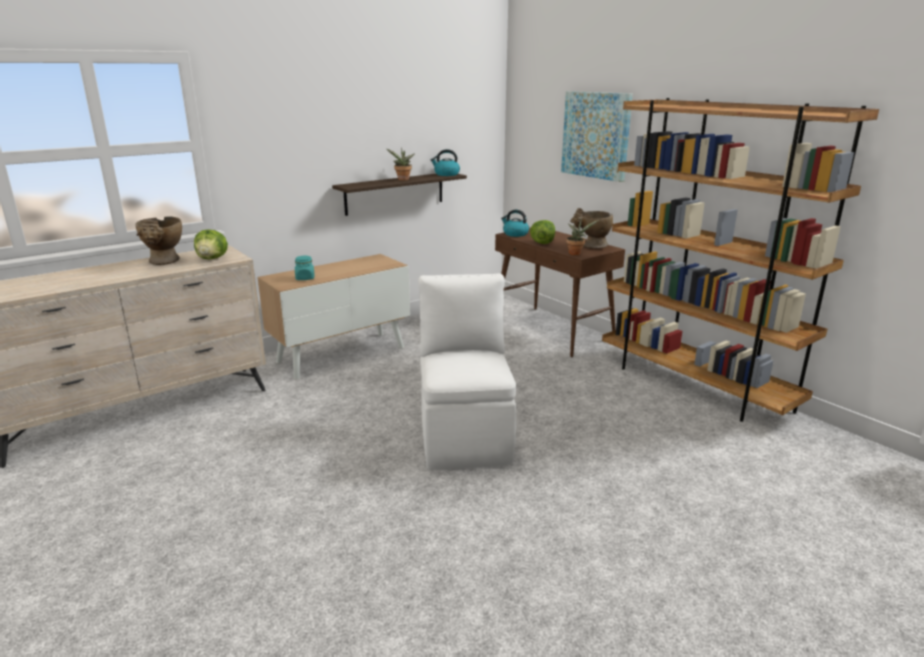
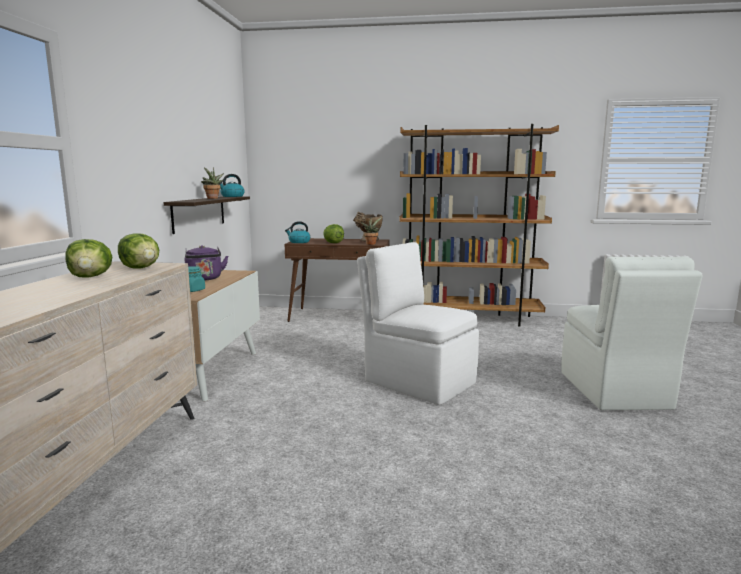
camera: 45 degrees left, 10 degrees down
beige vase [136,216,182,265] -> lettuce [66,239,112,278]
picture [561,91,633,182] -> none
none -> purple kettle [185,245,228,280]
none -> white chair [561,256,703,410]

